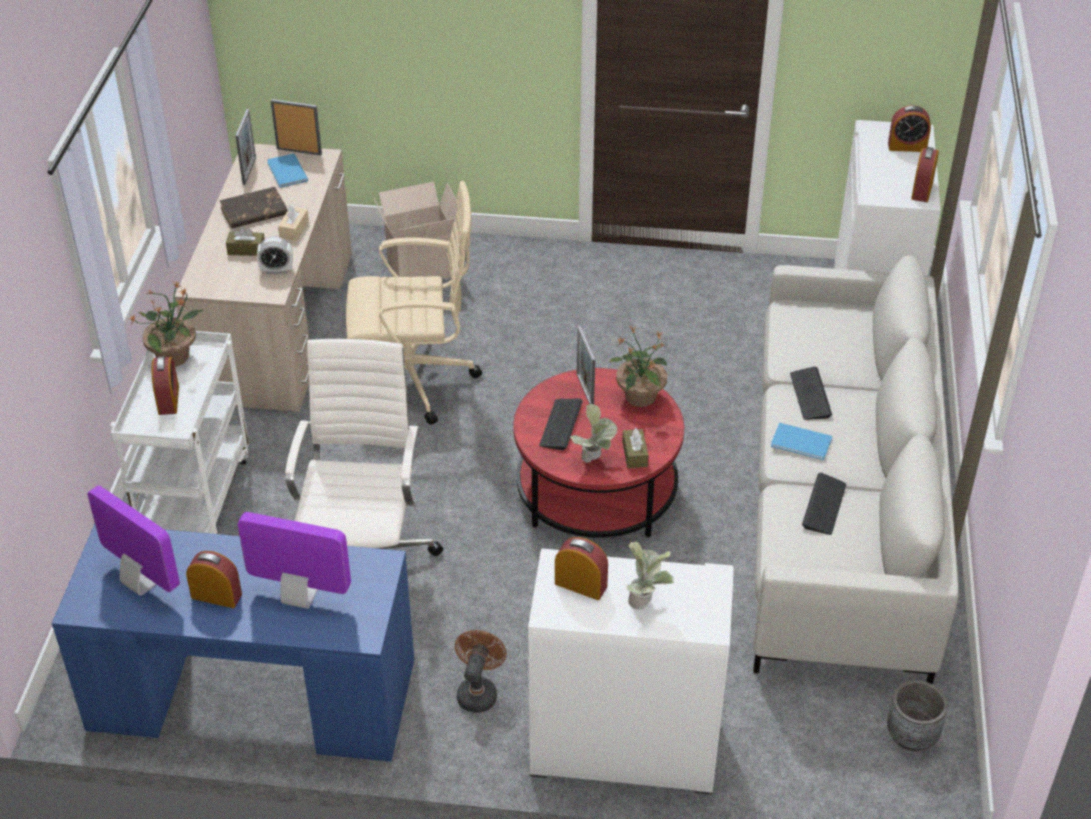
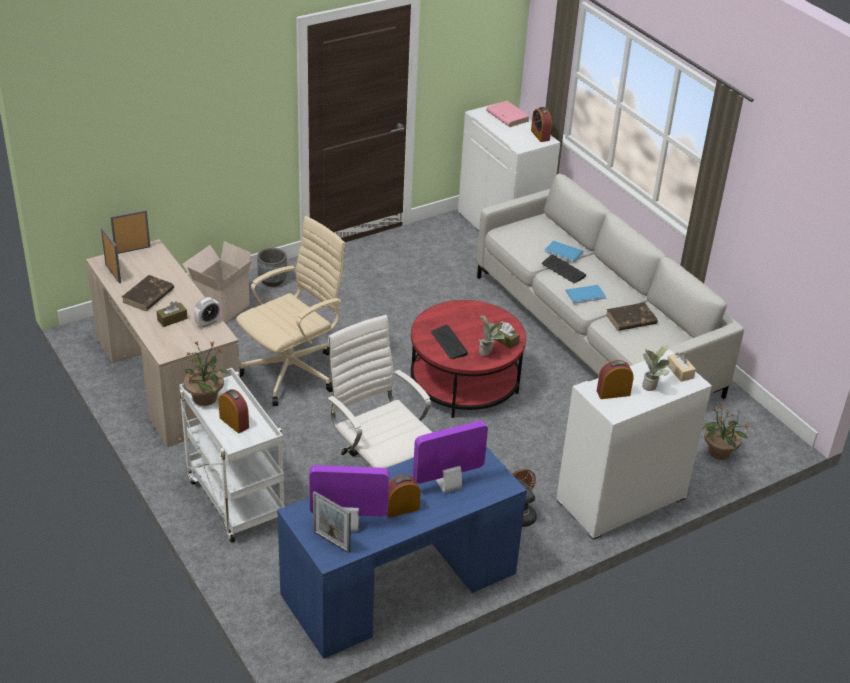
camera: 40 degrees left, 5 degrees down
blue book [267,154,308,188] -> blue book moved to [545,241,583,262]
beige tissue box [278,204,309,241] -> beige tissue box moved to [667,352,696,382]
picture frame [577,326,595,405] -> picture frame moved to [313,491,351,553]
potted plant [609,326,667,407] -> potted plant moved to [702,405,751,460]
keyboard [802,473,846,535] -> brown book [606,302,658,331]
grey planter [887,680,948,751] -> grey planter moved to [257,248,287,287]
alarm clock [888,105,931,152] -> pink book [486,101,529,127]

